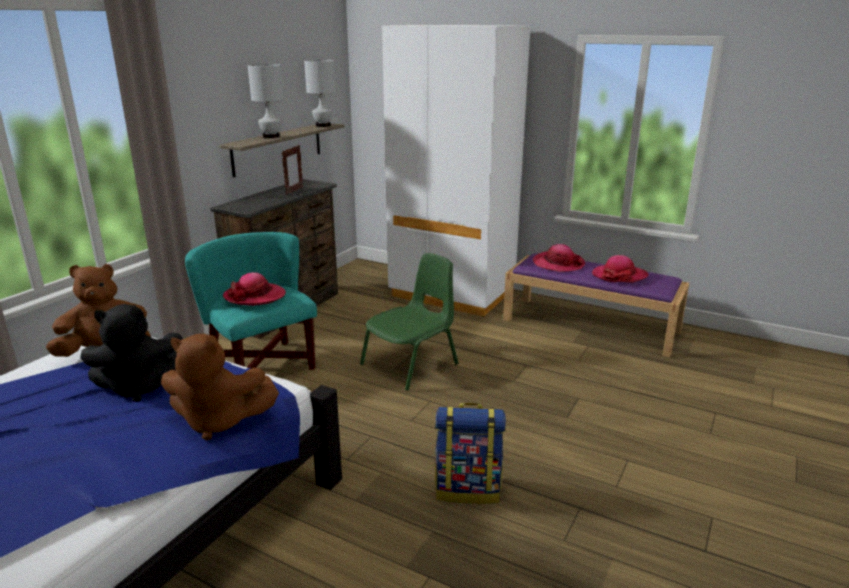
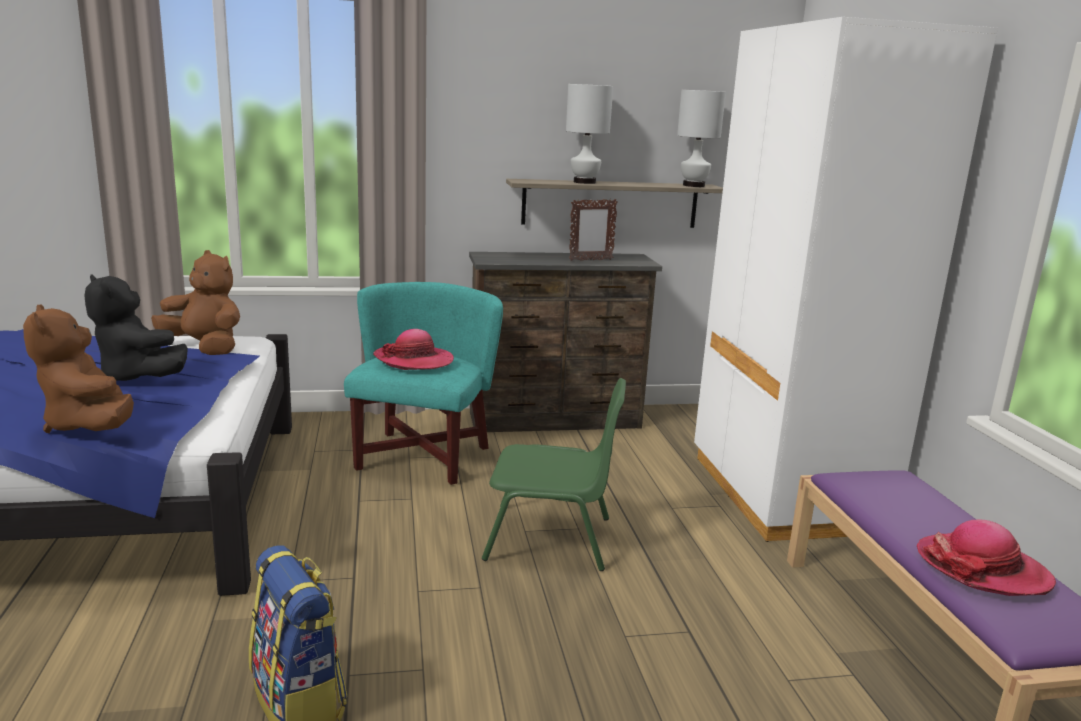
camera: 50 degrees right, 5 degrees down
hat [533,244,585,272] -> none

